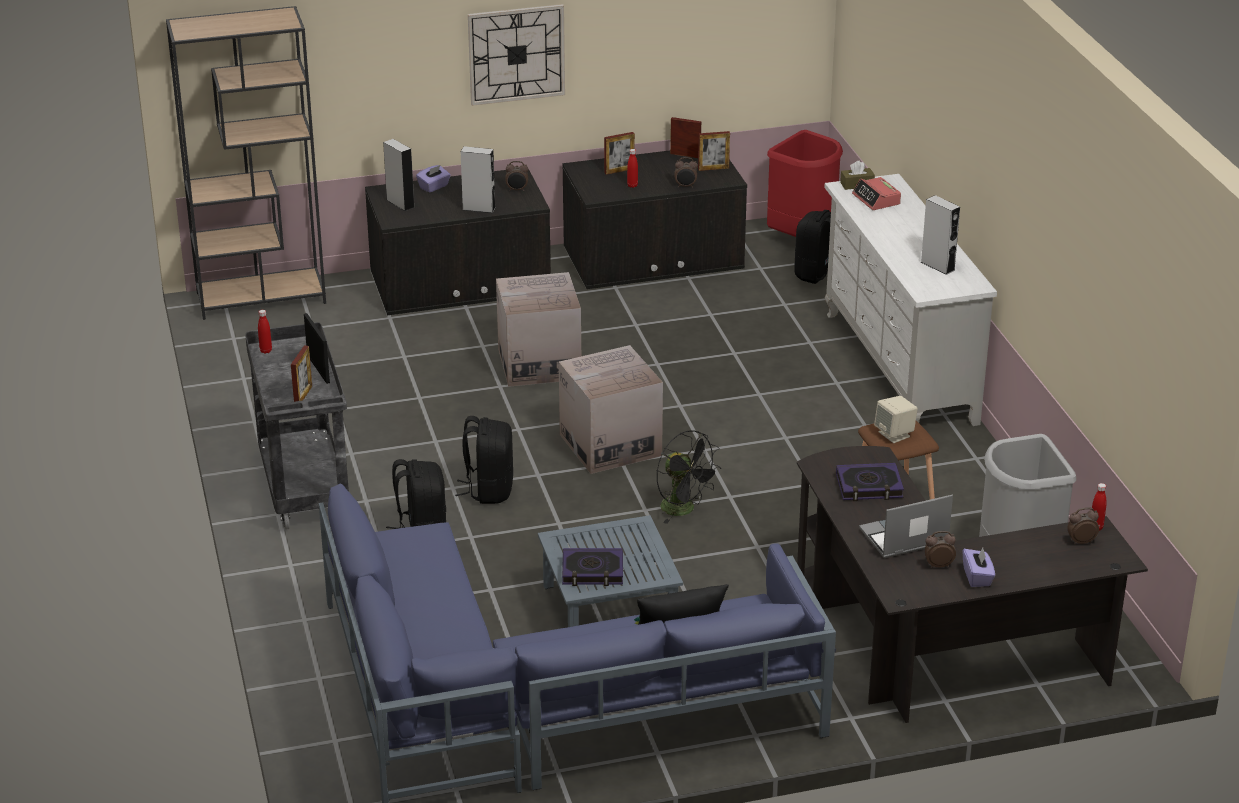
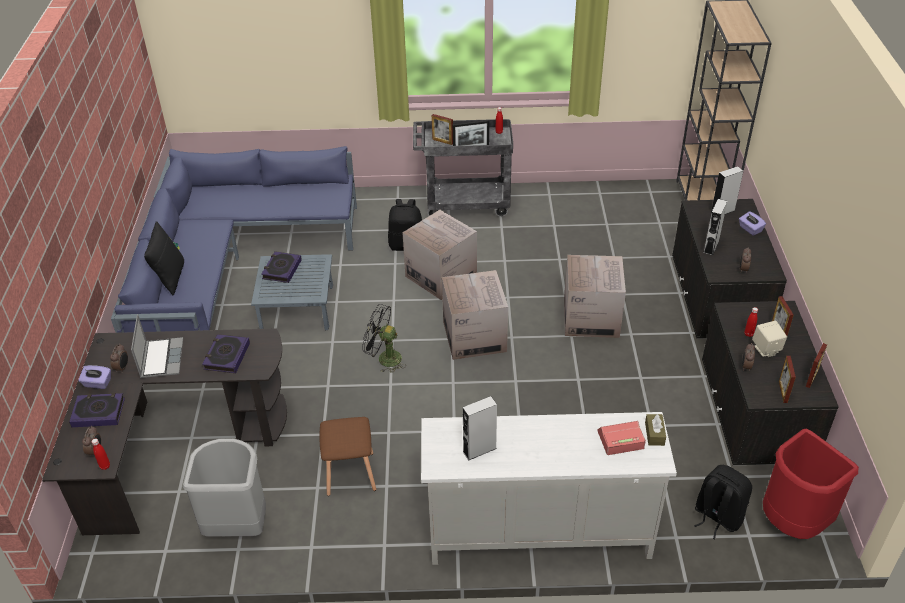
camera: 105 degrees right, 10 degrees up
black backpack [455,416,513,504] -> cardboard box [403,210,477,300]
wall clock [468,4,565,106] -> none
black fan [657,430,721,524] -> black fan turned 45 degrees clockwise [362,304,405,373]
beige speaker [874,396,918,443] -> beige speaker moved to [752,320,787,357]
none -> book [69,392,125,427]

